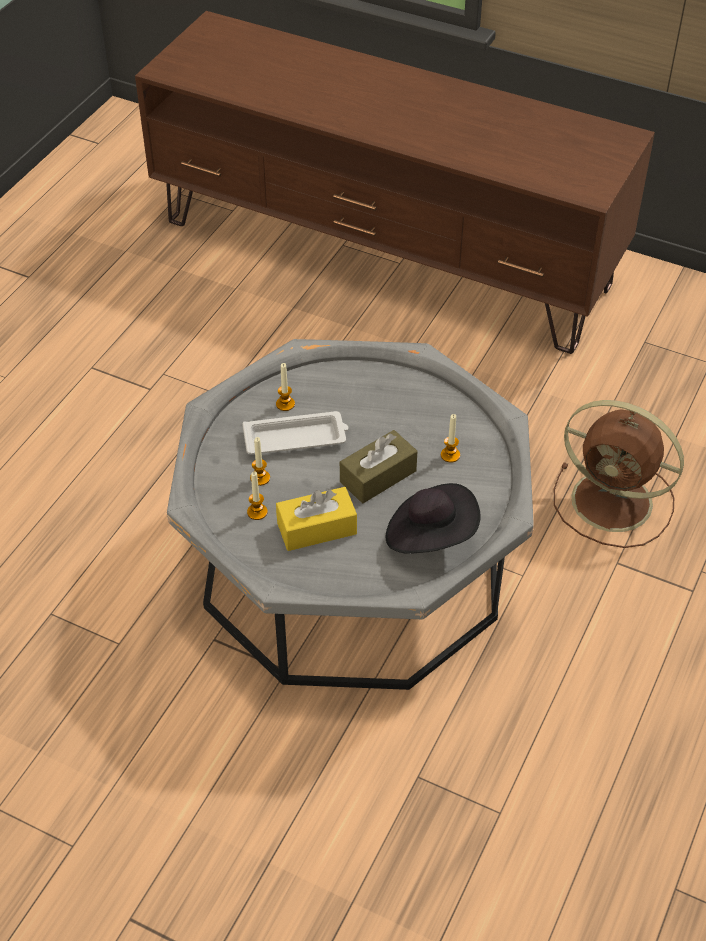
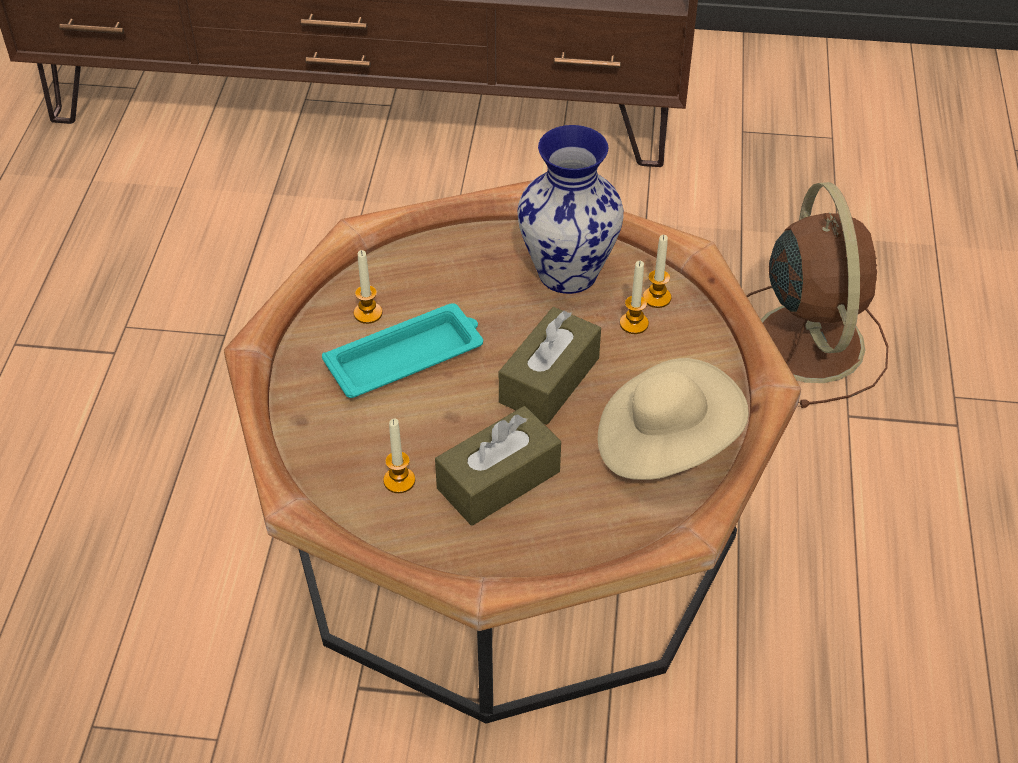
camera: 20 degrees left, 0 degrees up
grey coffee table [167,339,534,690] -> brown coffee table [224,180,801,724]
white tray [242,411,348,454] -> turquoise tray [322,303,483,398]
candle [250,437,270,486] -> candle moved to [643,235,671,308]
yellow tissue box [276,487,357,551] -> brown tissue box [435,406,561,526]
black hat [385,483,481,554] -> beige hat [598,358,749,480]
brown fan [554,400,684,548] -> brown fan turned 105 degrees counterclockwise [746,182,888,408]
none -> vase [517,125,624,294]

